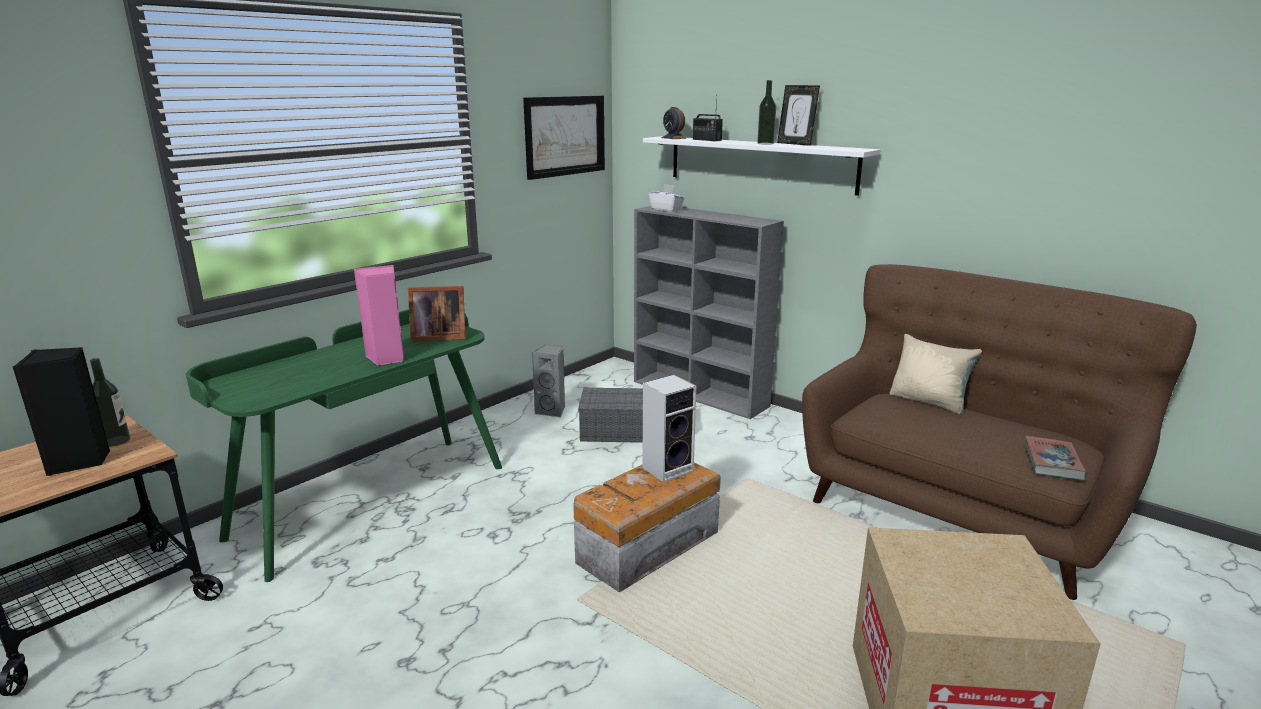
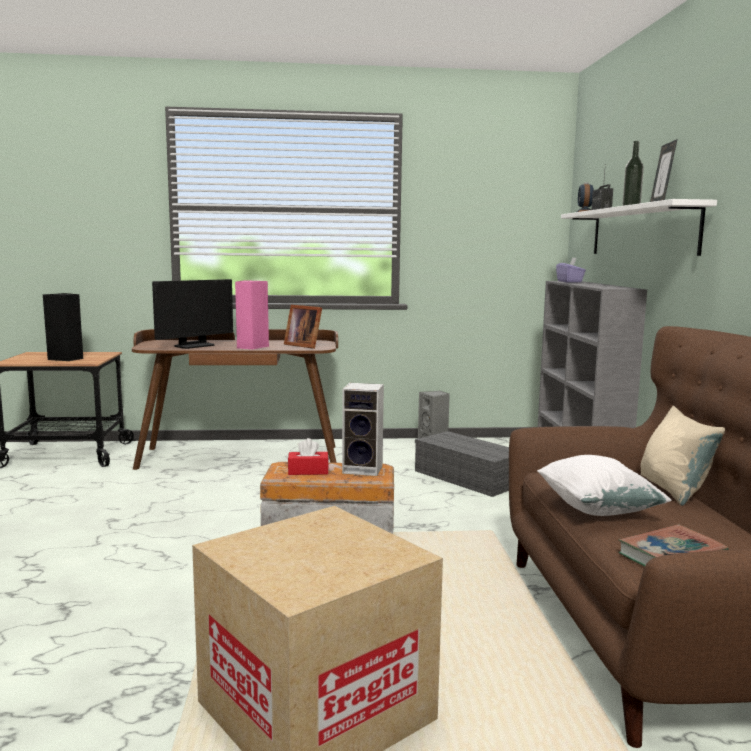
camera: 45 degrees right, 10 degrees down
bottle [90,358,130,447] -> none
green desk [186,309,502,582] -> brown desk [132,329,338,470]
picture [523,96,605,180] -> none
white tissue box [649,184,685,212] -> purple tissue box [556,258,586,282]
none -> monitor [152,279,233,349]
none -> red tissue box [288,438,329,475]
none -> white pillow [537,455,671,516]

